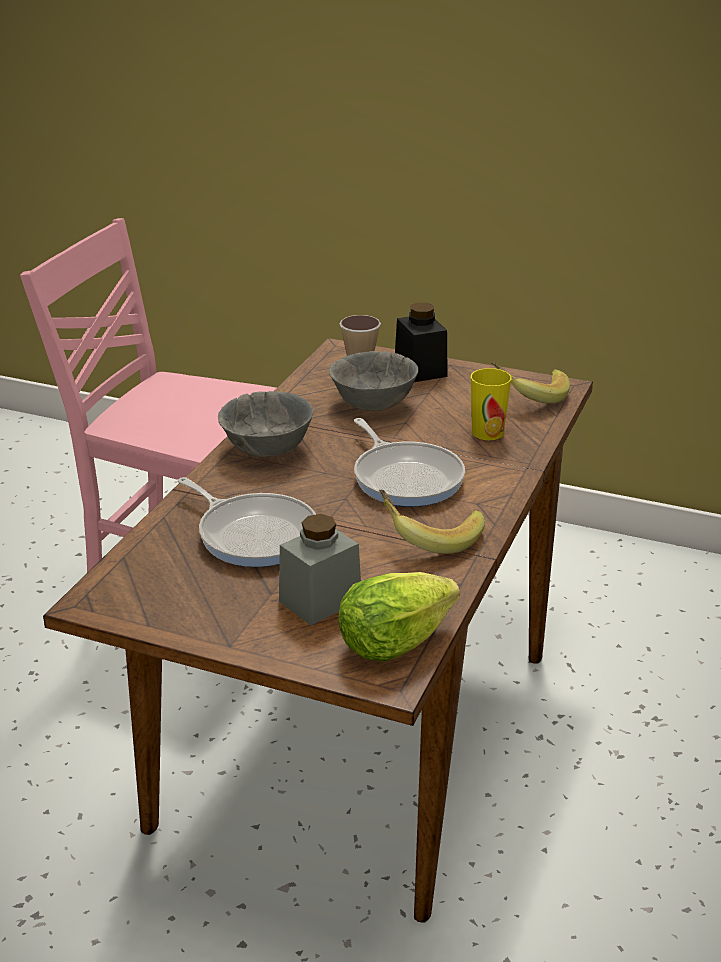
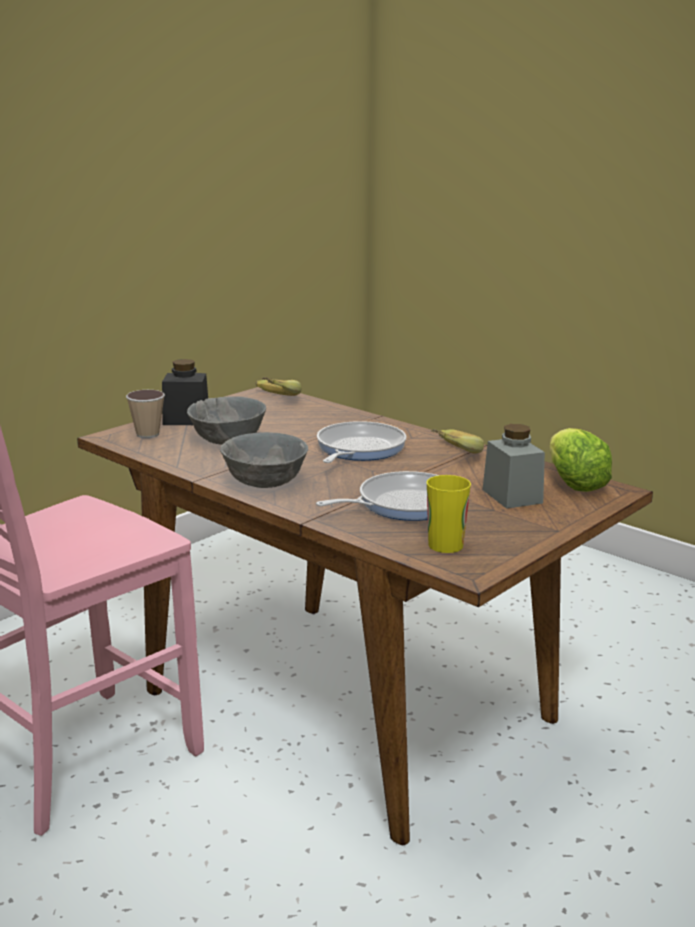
camera: 70 degrees left, 10 degrees down
frying pan [354,418,465,507] -> frying pan turned 60 degrees counterclockwise [317,421,406,463]
cup [471,368,511,440] -> cup moved to [427,475,471,553]

